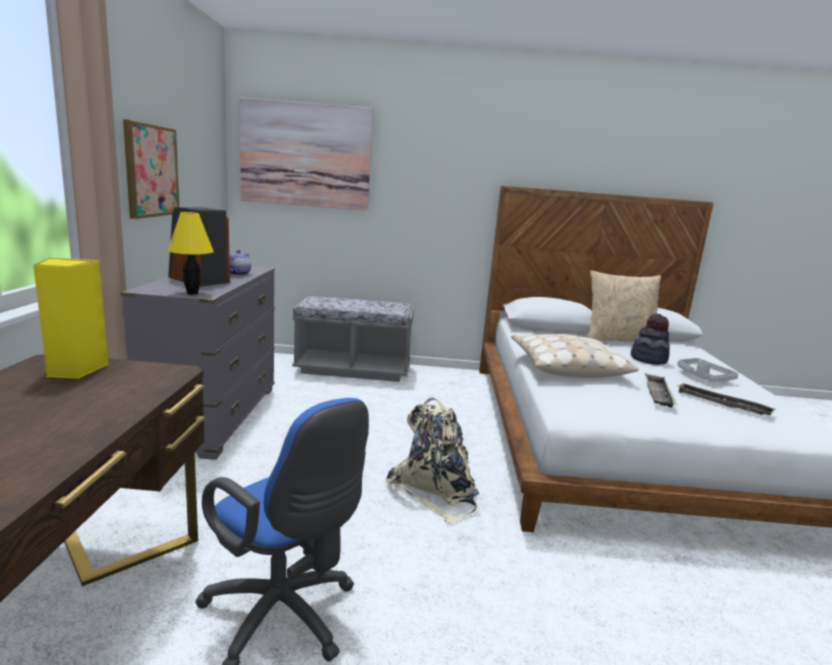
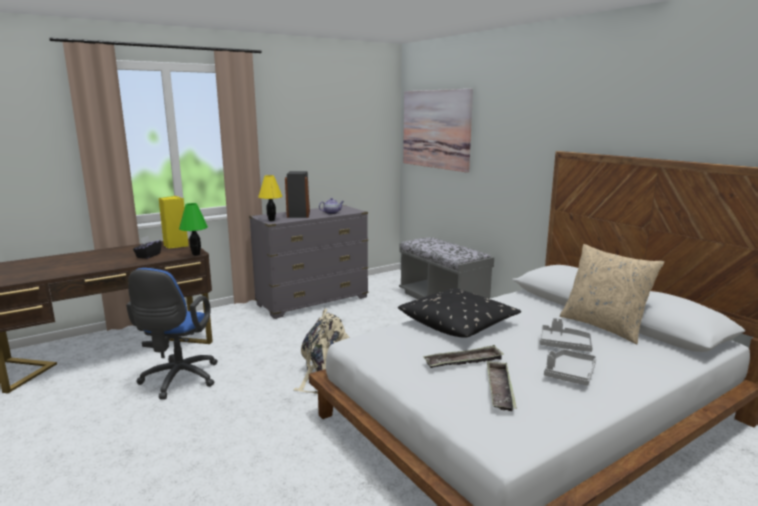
camera: 55 degrees right, 0 degrees up
picture [123,119,179,219] -> none
beige pillow [511,334,639,378] -> black pillow [398,288,521,338]
hat [631,314,670,365] -> grey tray [540,318,593,352]
none -> black tissue box [133,236,162,259]
none -> green table lamp [179,203,208,256]

